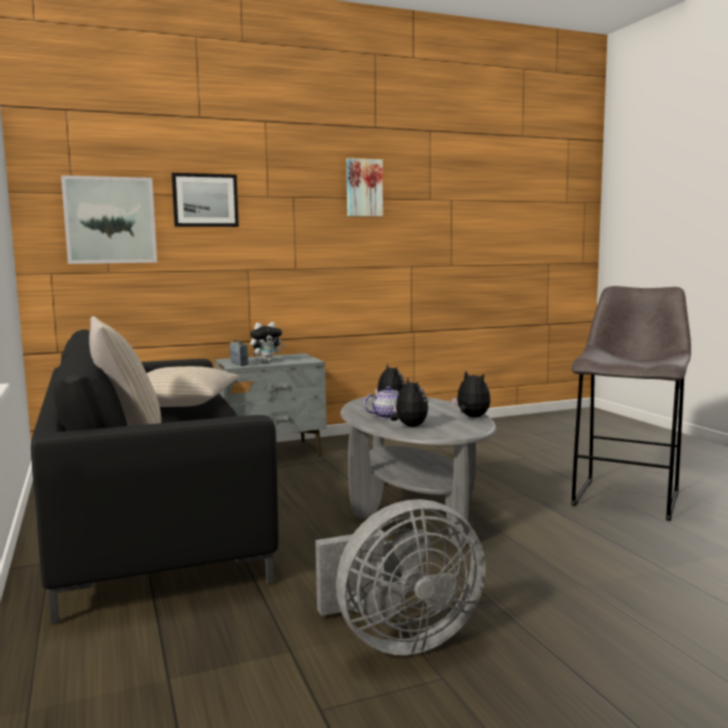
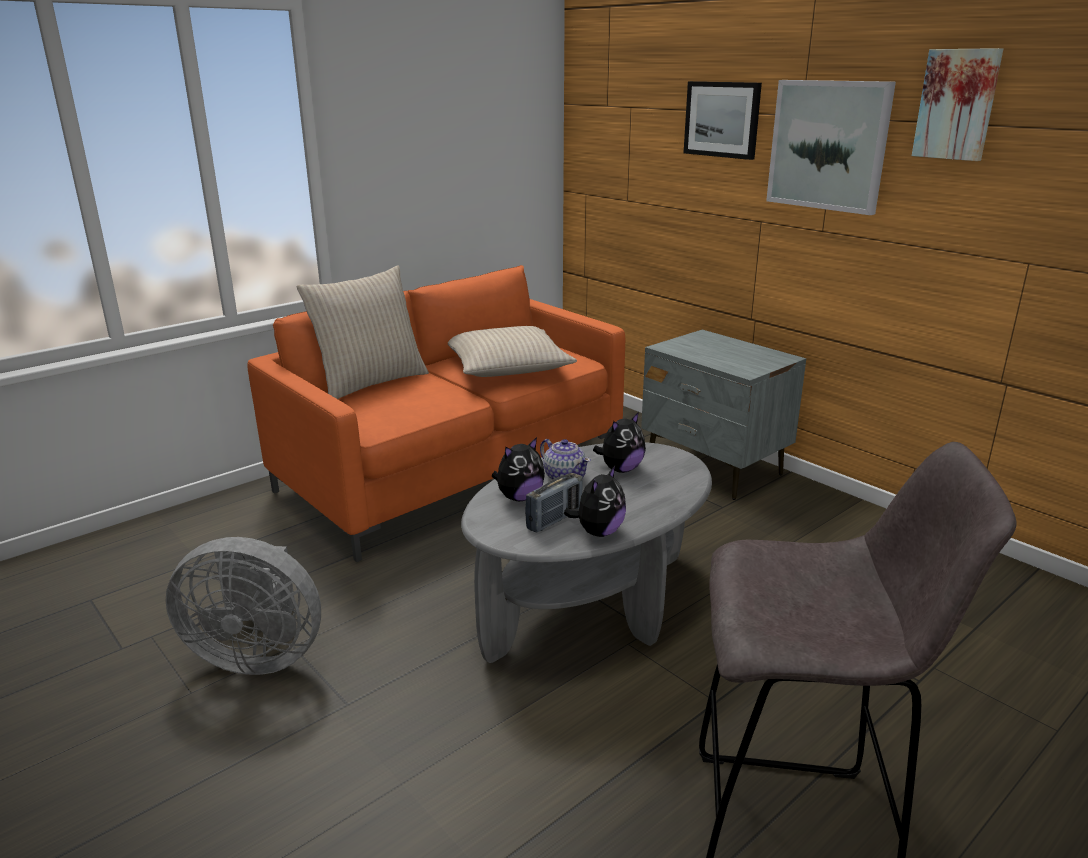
camera: 70 degrees right, 15 degrees up
black sofa [31,329,279,624] -> orange sofa [247,265,625,562]
picture [61,175,157,264] -> picture moved to [766,80,896,215]
radio [230,340,248,366] -> radio moved to [525,473,583,533]
plush toy [250,322,285,362] -> none
grey fan [315,499,486,655] -> grey fan turned 45 degrees counterclockwise [166,537,321,675]

